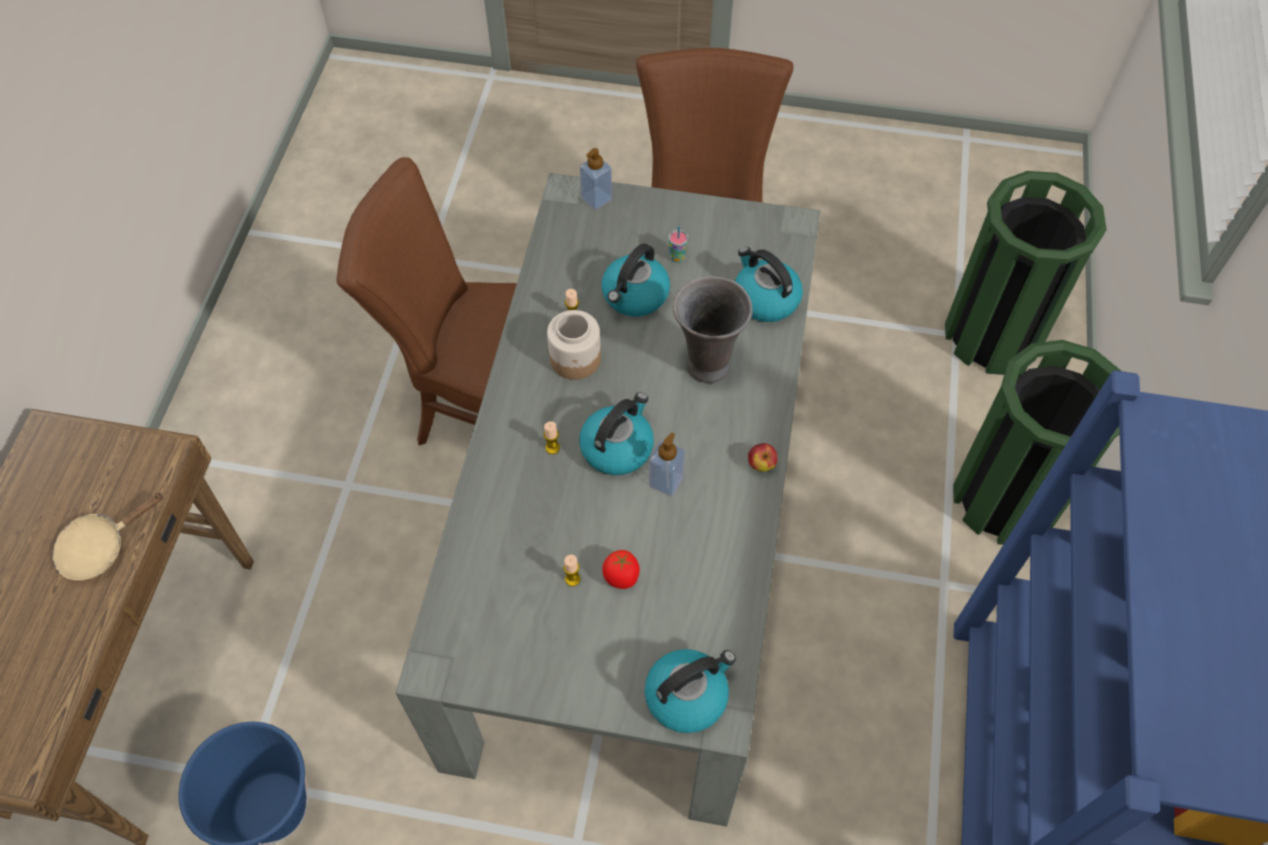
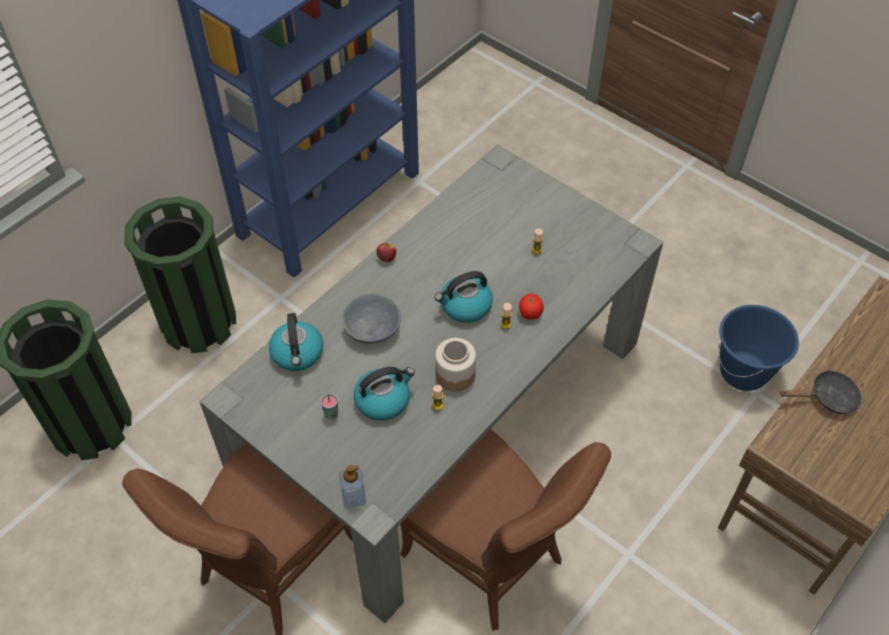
camera: 150 degrees left, 5 degrees down
beige frying pan [53,493,163,580] -> black frying pan [780,370,862,414]
tomato [602,550,640,589] -> tomato moved to [519,294,544,320]
kettle [645,649,736,733] -> none
soap dispenser [649,432,685,496] -> none
grey vase [673,276,753,383] -> grey bowl [342,293,401,344]

